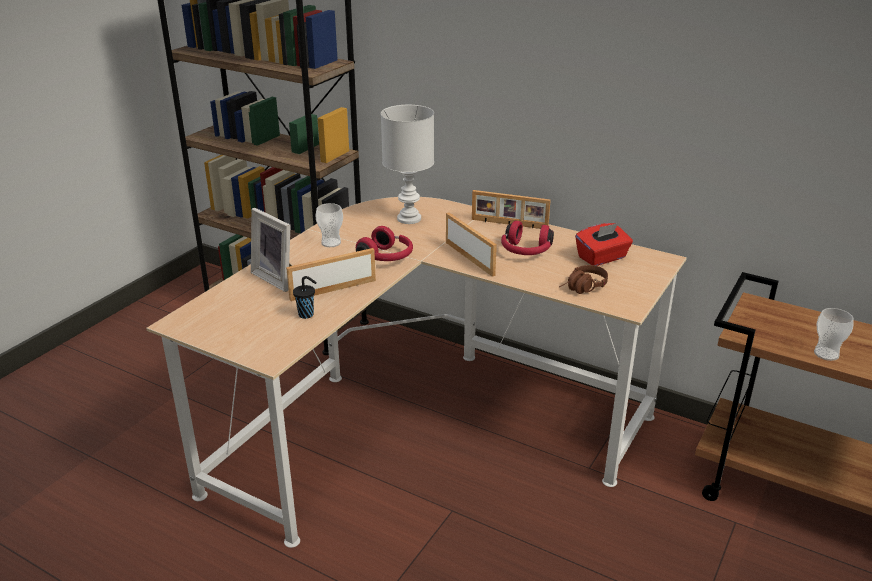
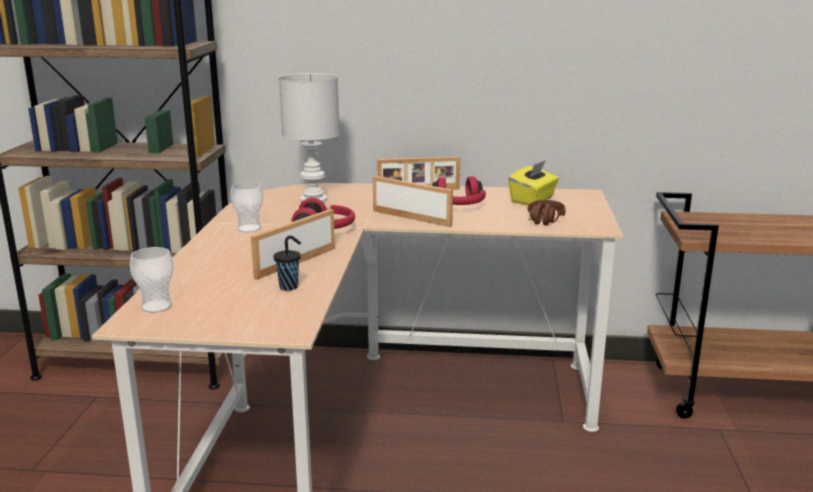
camera: 25 degrees left, 10 degrees down
picture frame [251,208,292,292] -> none
red tissue box [575,223,633,266] -> yellow tissue box [508,160,559,205]
cup [814,308,853,361] -> cup moved to [130,247,174,313]

